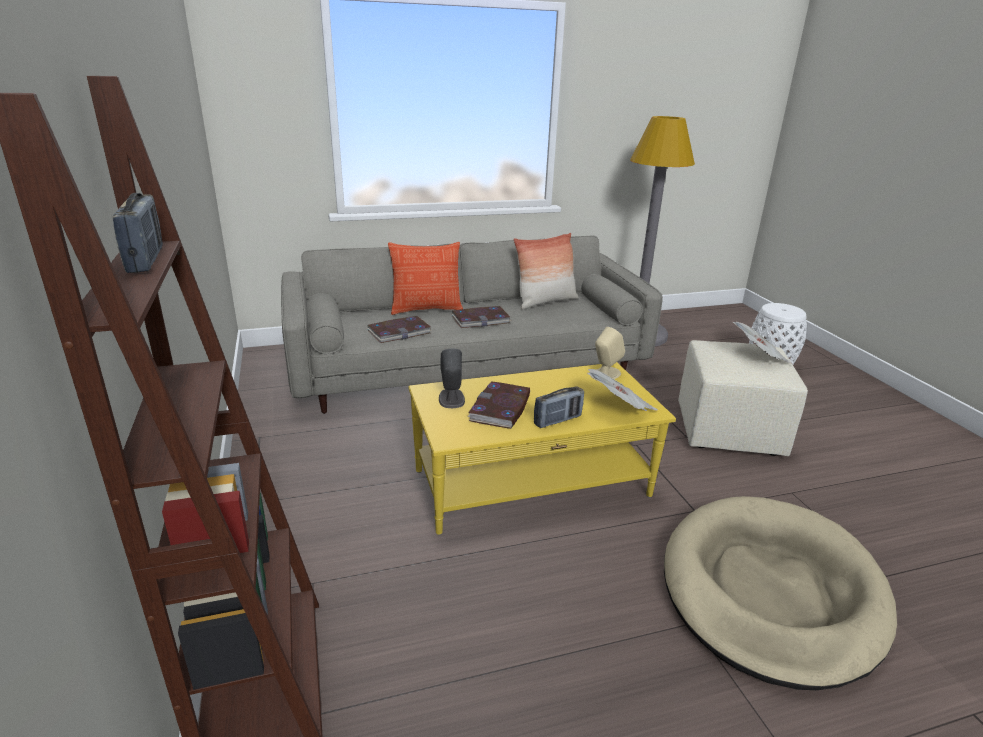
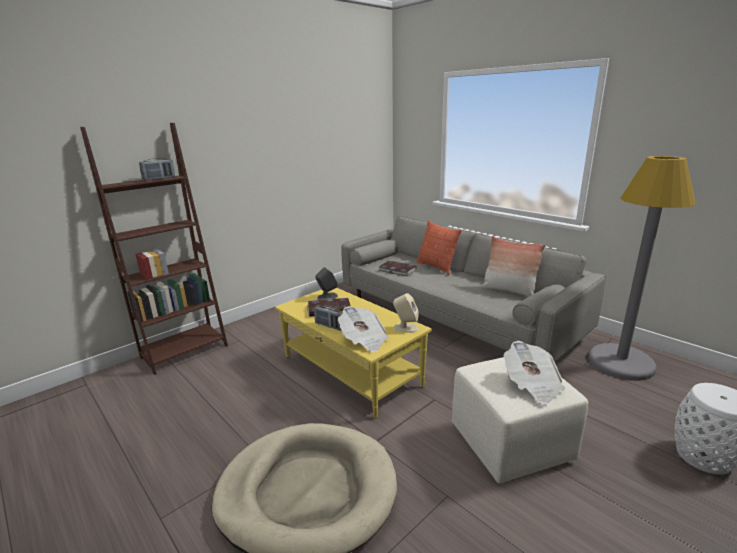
camera: 65 degrees right, 5 degrees down
book [452,306,511,328] -> none

